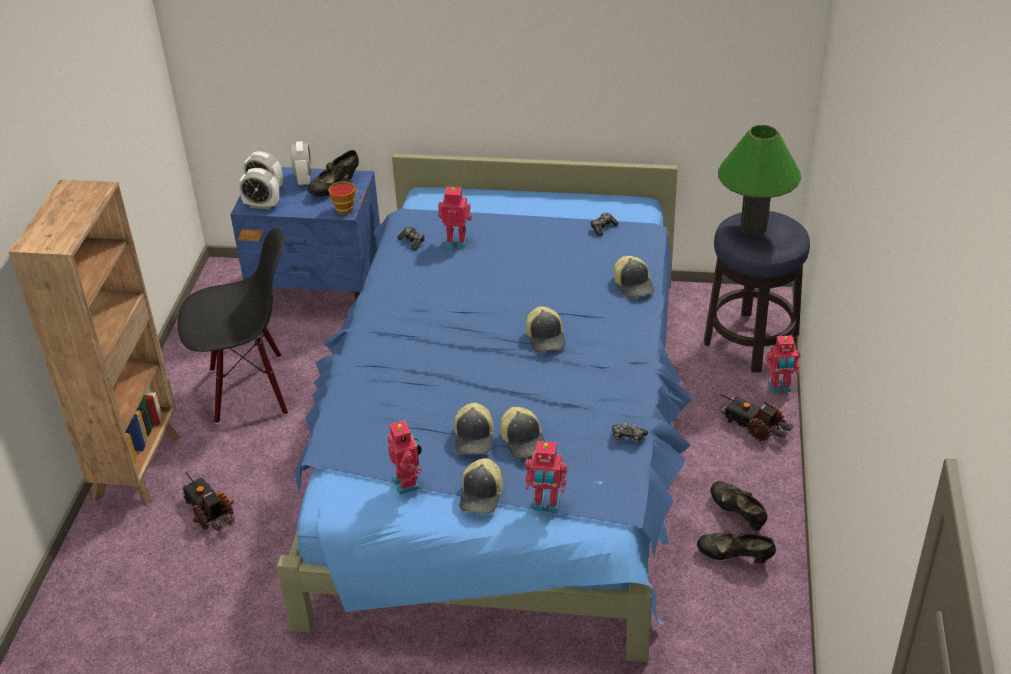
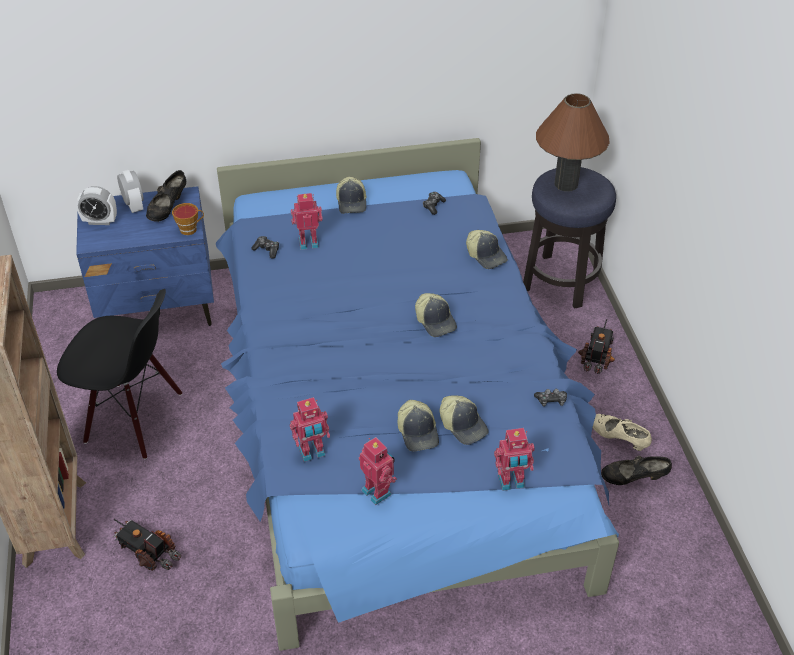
camera: 20 degrees left, 5 degrees up
black chair [178,227,288,424] -> black chair turned 45 degrees clockwise [57,289,182,459]
alarm clock [239,168,279,210] -> none
cap [460,458,503,514] -> cap moved to [336,177,367,214]
black shoe [710,481,767,531] -> beige shoe [593,414,652,451]
green table lamp [718,125,801,235] -> brown table lamp [536,93,610,192]
toy truck [720,394,793,441] -> toy truck turned 90 degrees clockwise [578,319,615,374]
toy robot [766,335,801,393] -> toy robot moved to [290,397,330,462]

